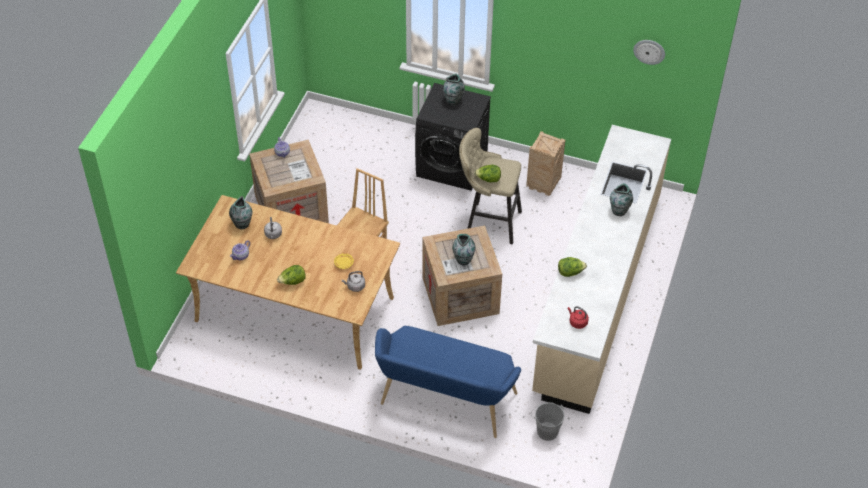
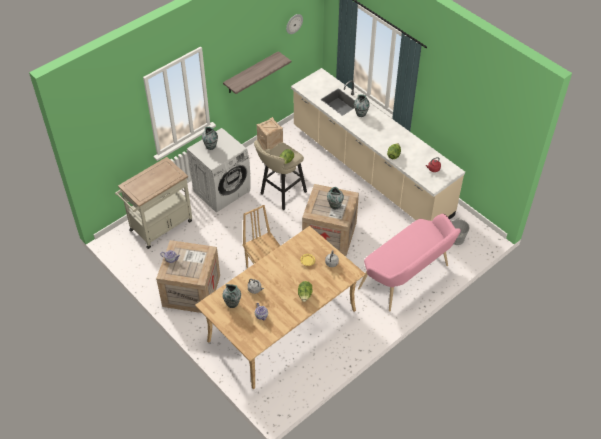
camera: 60 degrees left, 0 degrees up
blue bench [375,326,521,438] -> pink bench [358,214,461,312]
black washing machine [415,83,491,191] -> white washing machine [187,128,250,212]
none -> beige cart [115,157,192,249]
none -> shelf [223,51,291,94]

